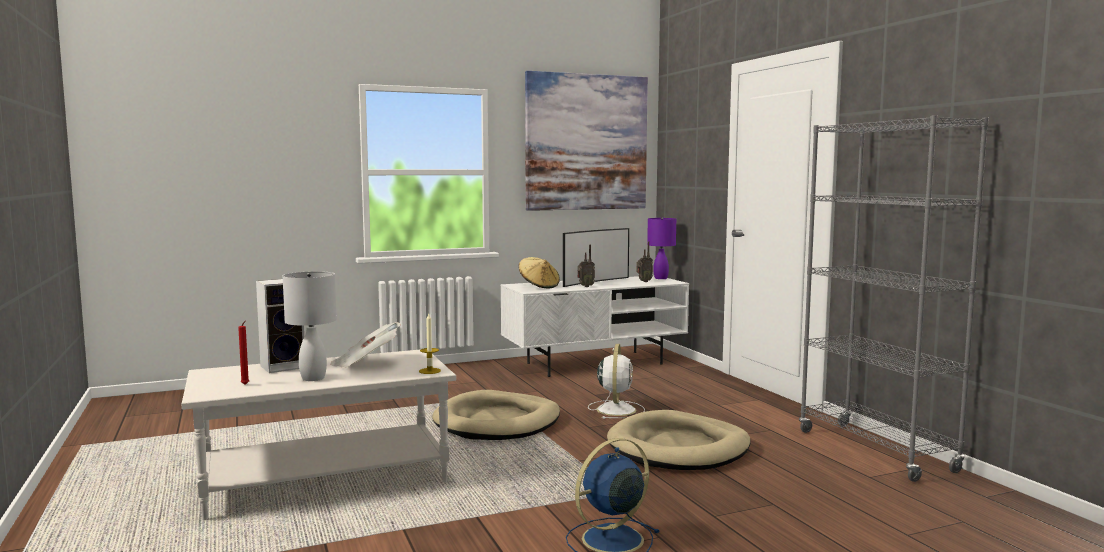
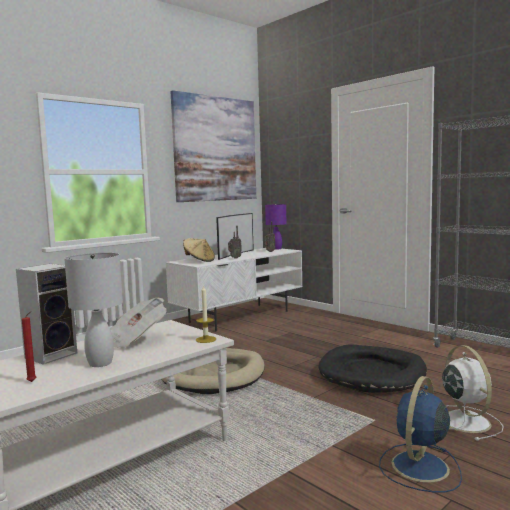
camera: 20 degrees left, 0 degrees up
white fan [588,344,645,419] -> white fan moved to [442,345,504,441]
beige dog bed [607,410,751,470] -> black dog bed [318,345,427,393]

